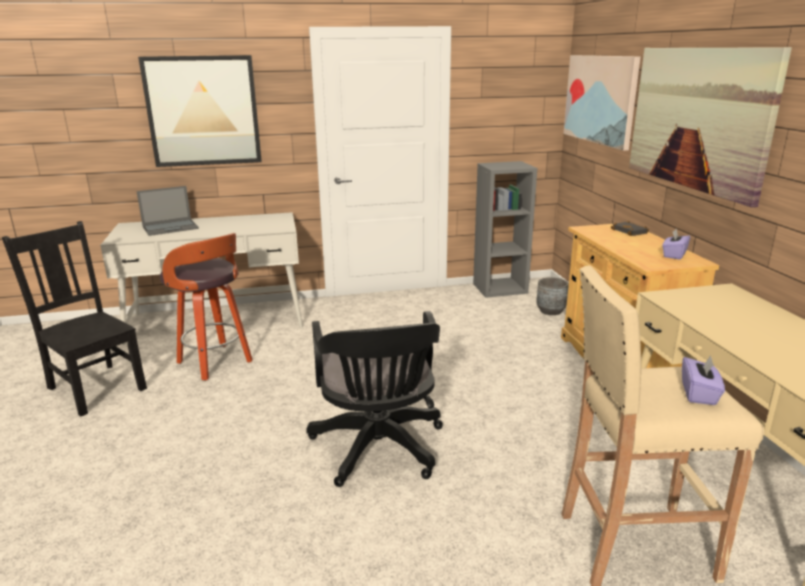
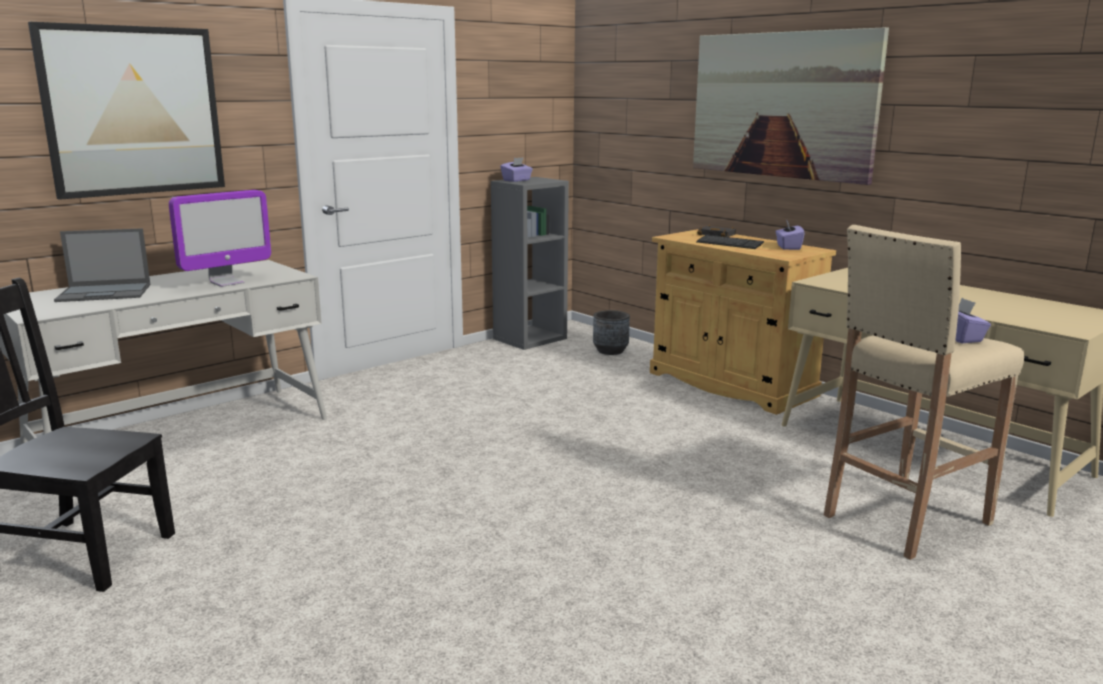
camera: 30 degrees left, 5 degrees down
laptop [136,186,199,236] -> laptop turned 45 degrees clockwise [54,228,150,302]
stool [160,233,253,381] -> none
black office chair [306,311,443,487] -> none
picture [563,55,641,151] -> none
none -> monitor [169,190,271,287]
none -> purple tissue box [500,157,533,182]
none -> keyboard [696,235,764,249]

